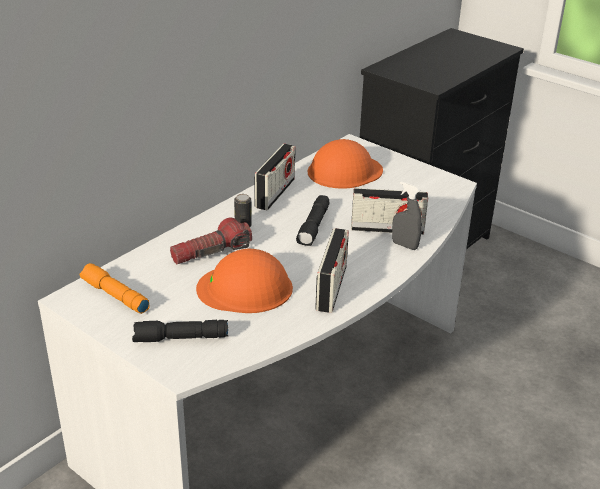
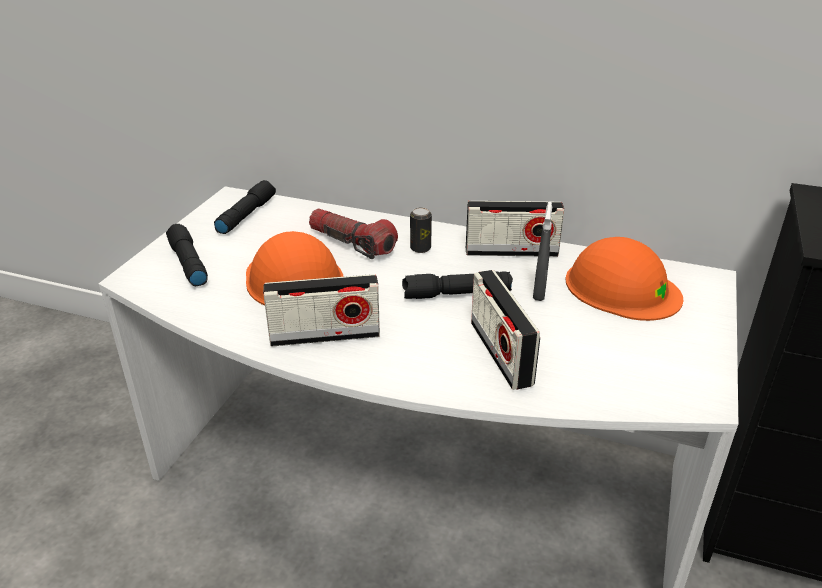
camera: 70 degrees right, 0 degrees up
orange flashlight [80,263,149,314] -> black flashlight [214,180,276,234]
grey spray bottle [392,181,422,250] -> grey spray bottle moved to [533,201,552,301]

